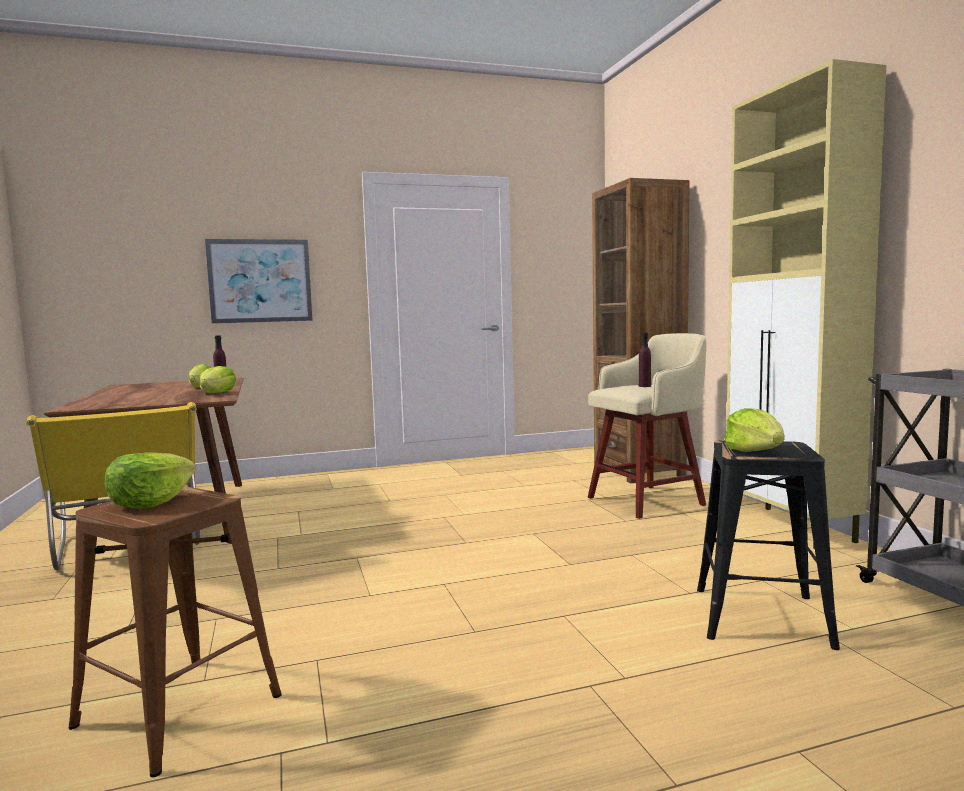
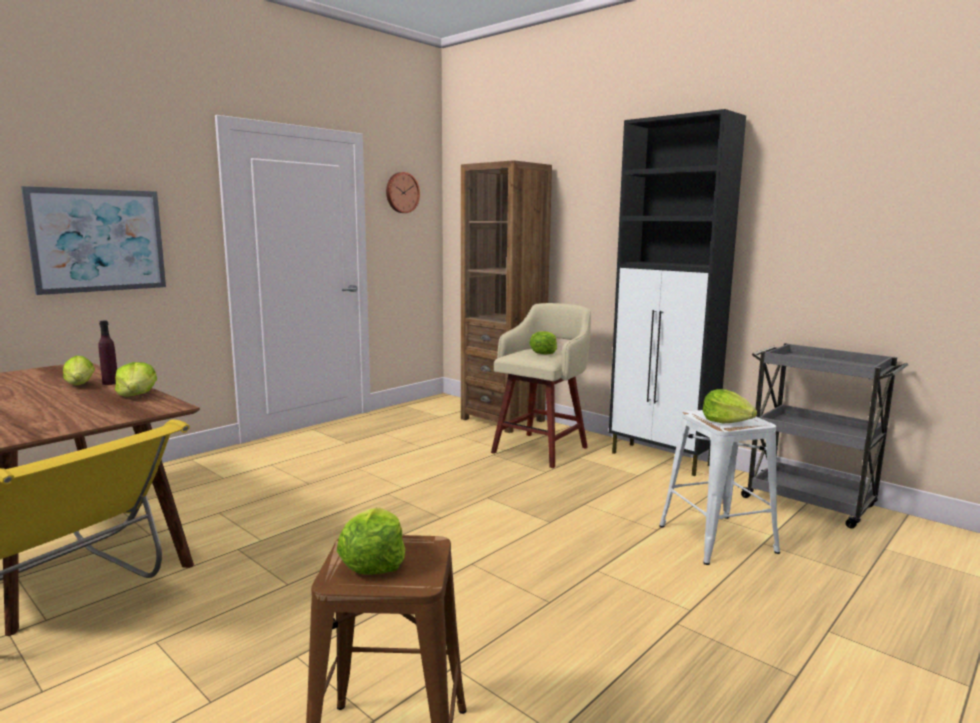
camera: 30 degrees left, 5 degrees up
purple bottle [639,333,651,387] -> lettuce [529,331,557,354]
black stool [697,440,840,650] -> white stool [659,410,780,565]
beige cabinet [726,59,886,549] -> black cabinet [609,109,746,476]
none -> wall clock [386,172,420,213]

